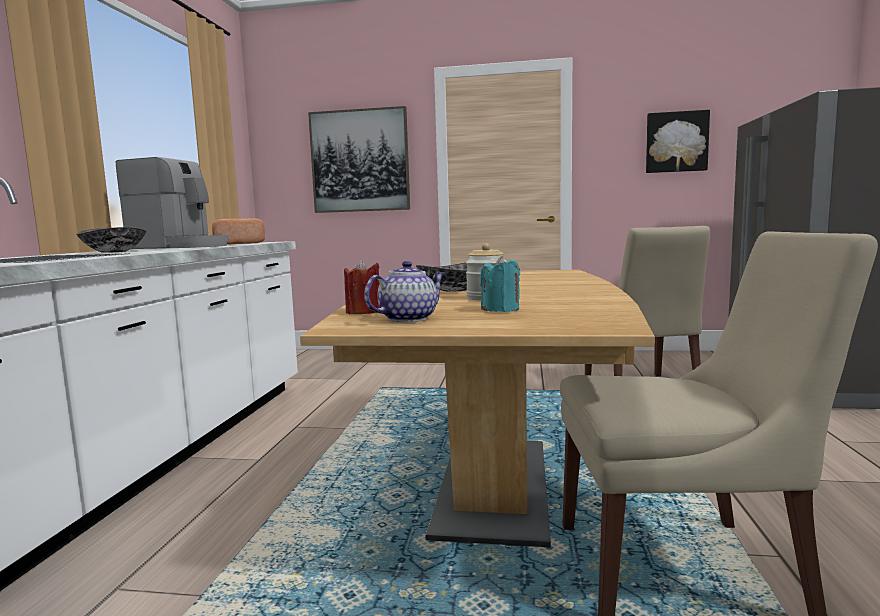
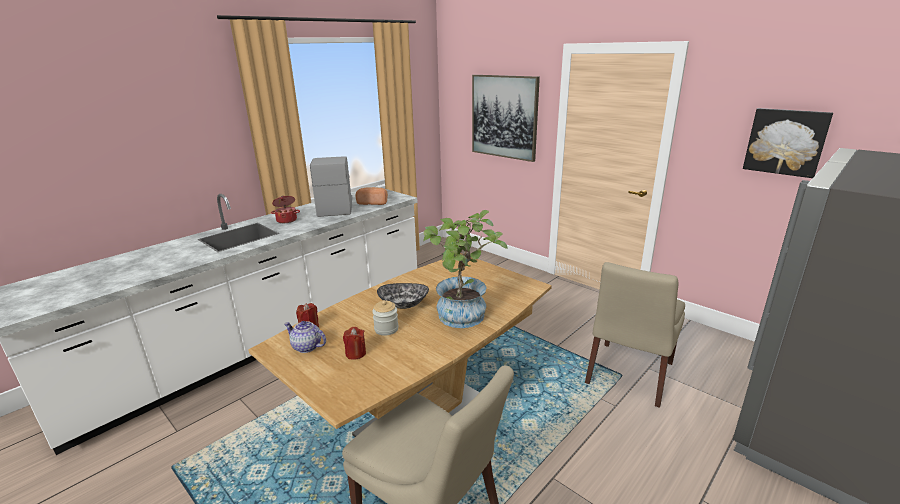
camera: 35 degrees right, 15 degrees up
bowl [76,227,146,253] -> cooking pot [271,196,300,223]
coffee machine [116,157,229,249] -> coffee machine turned 150 degrees counterclockwise [310,156,353,217]
teapot [364,261,445,322] -> teapot turned 150 degrees counterclockwise [284,321,326,353]
turquoise candle [480,256,520,312] -> red candle [343,327,366,359]
none -> potted plant [423,210,508,328]

